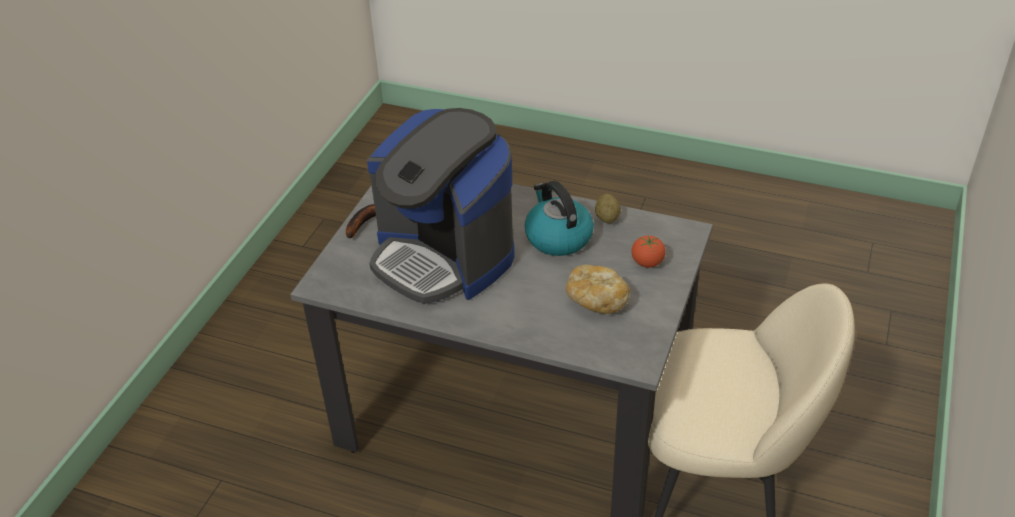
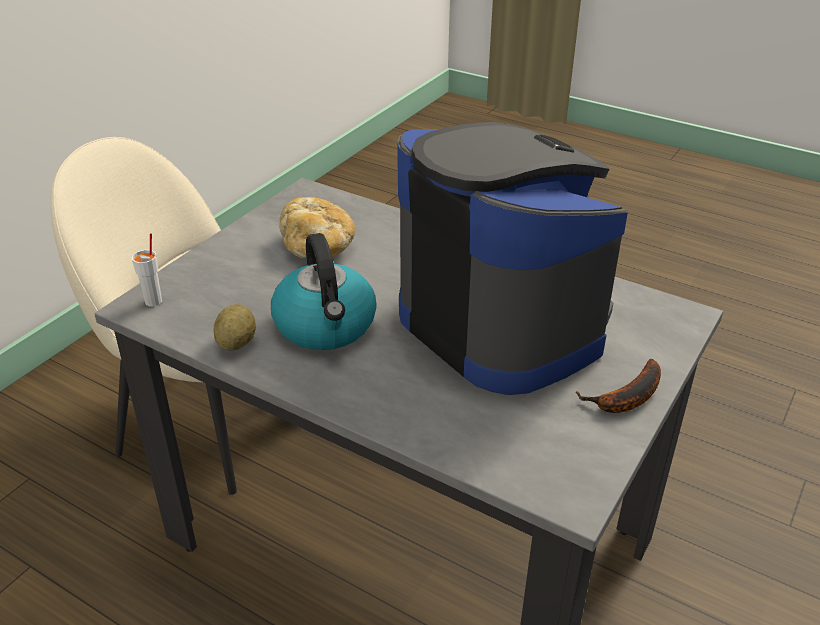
camera: 170 degrees left, 5 degrees down
tomato [632,236,666,268] -> none
none -> white cup [132,233,162,307]

